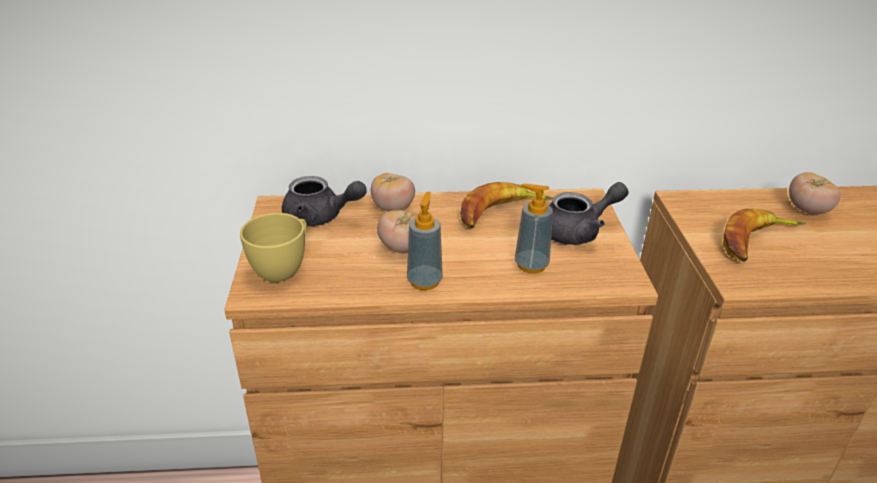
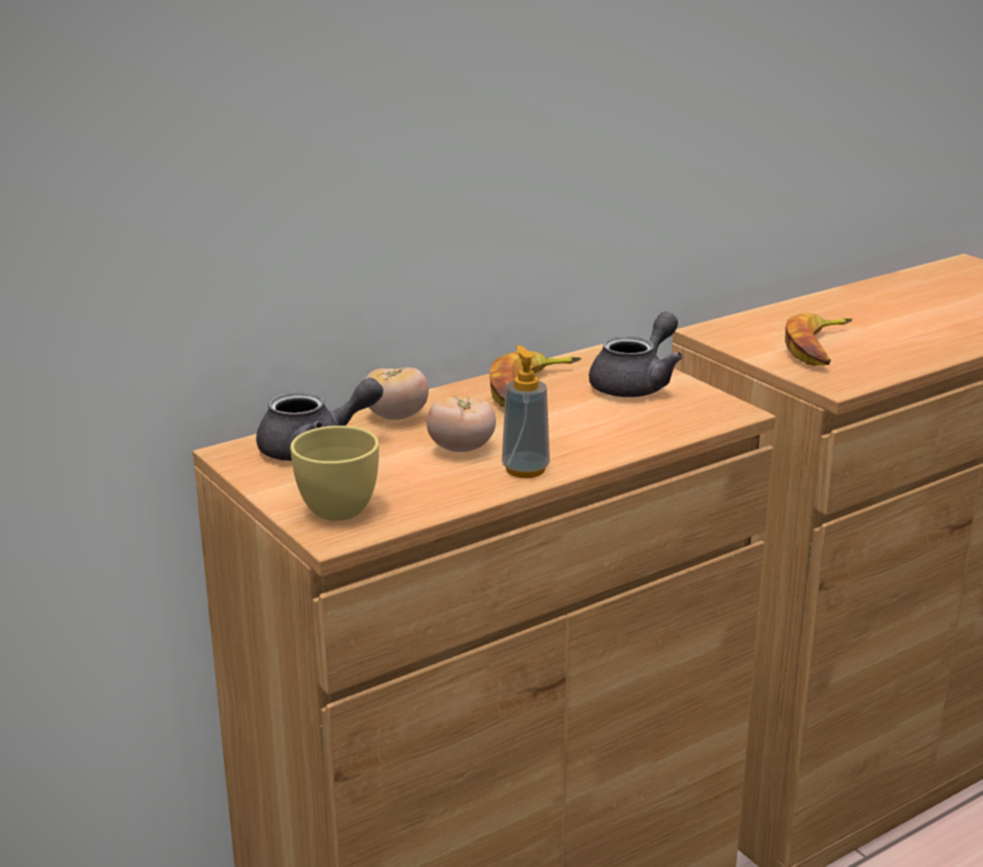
camera: 30 degrees left, 10 degrees down
soap dispenser [515,184,553,274] -> none
tomato [789,172,840,214] -> none

